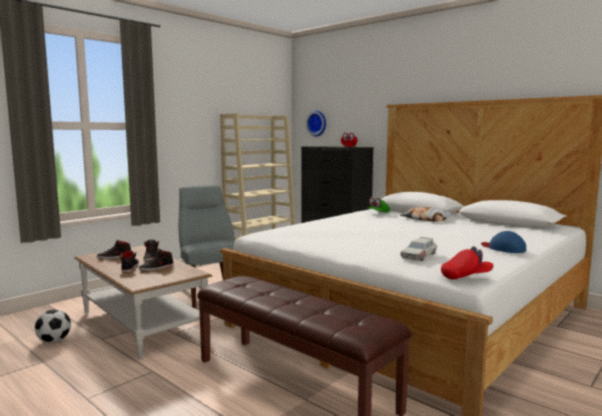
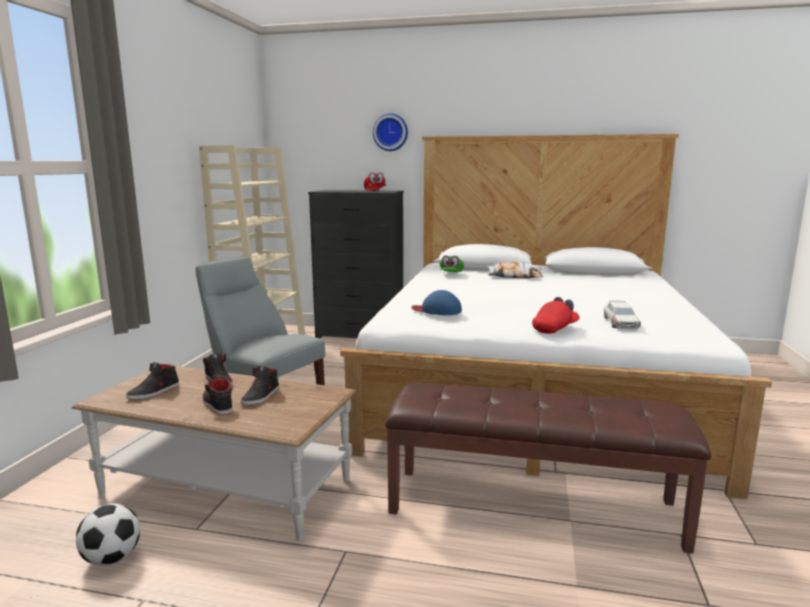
camera: 30 degrees left, 5 degrees up
wall clock [306,111,326,137] -> wall clock moved to [373,113,408,151]
red cap [441,246,494,279] -> red cap moved to [532,297,579,334]
blue cap [481,231,526,253] -> blue cap moved to [411,290,462,315]

